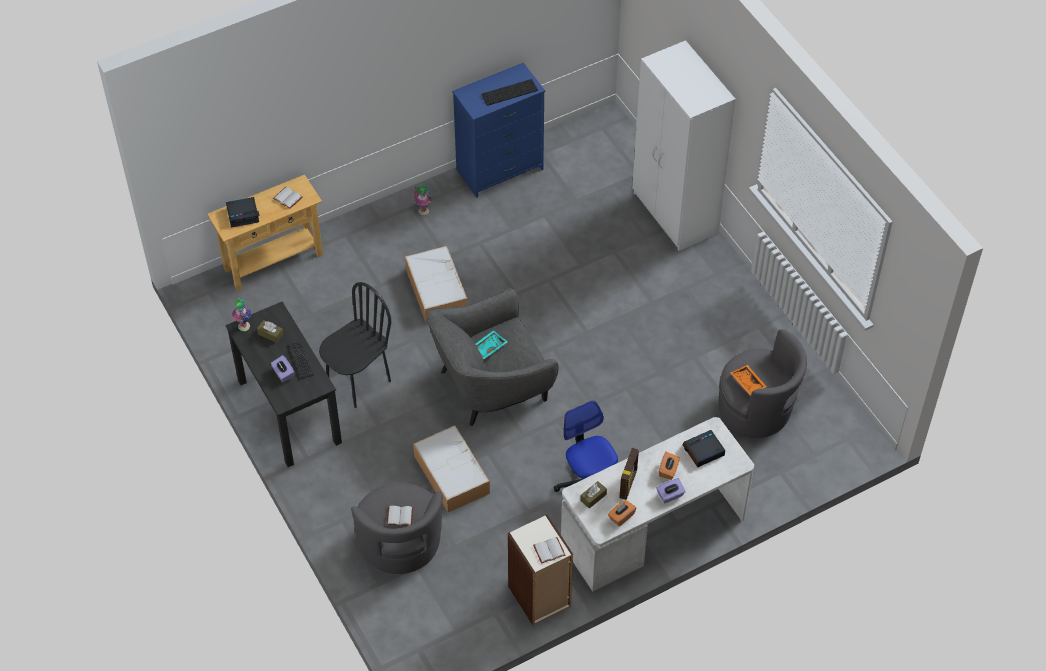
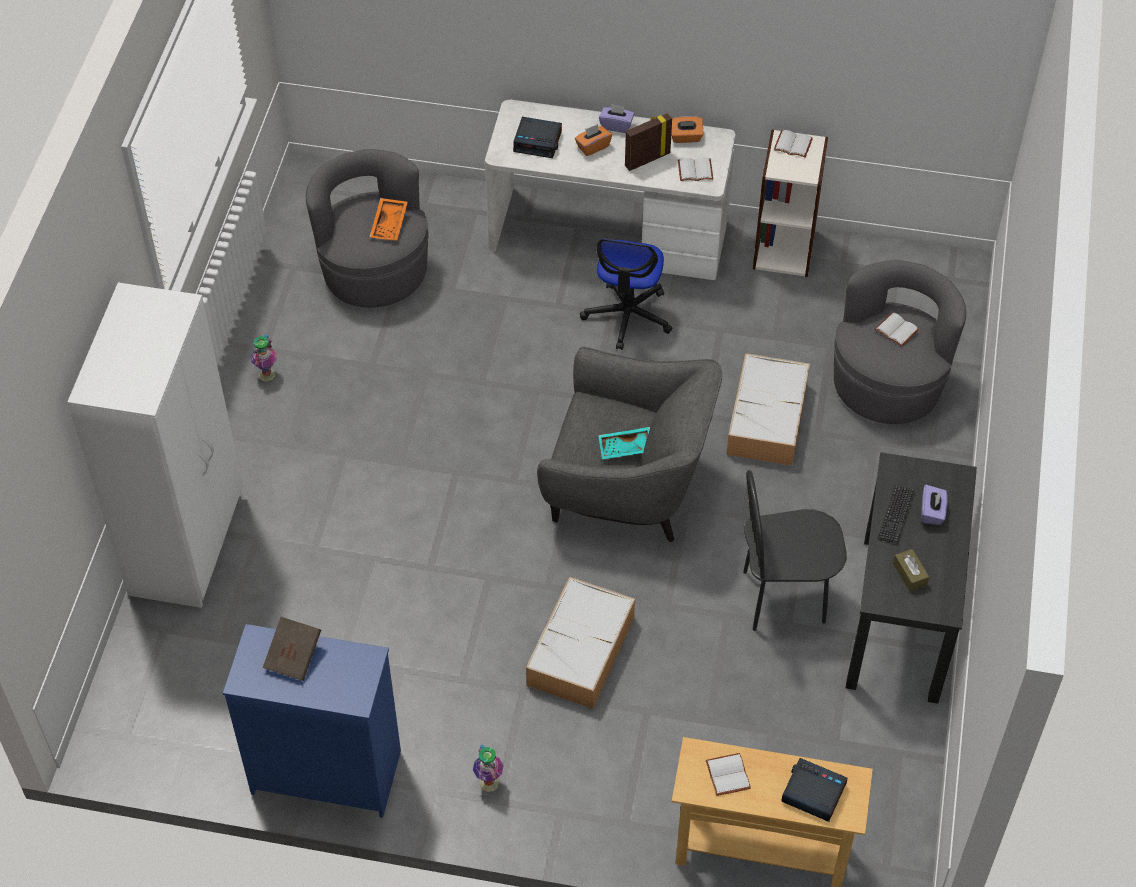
camera: 140 degrees left, 0 degrees up
vase [232,297,251,331] -> vase moved to [251,334,277,382]
keyboard [481,79,538,106] -> brown book [263,617,321,681]
brown tissue box [580,481,607,509] -> white book [678,157,713,181]

